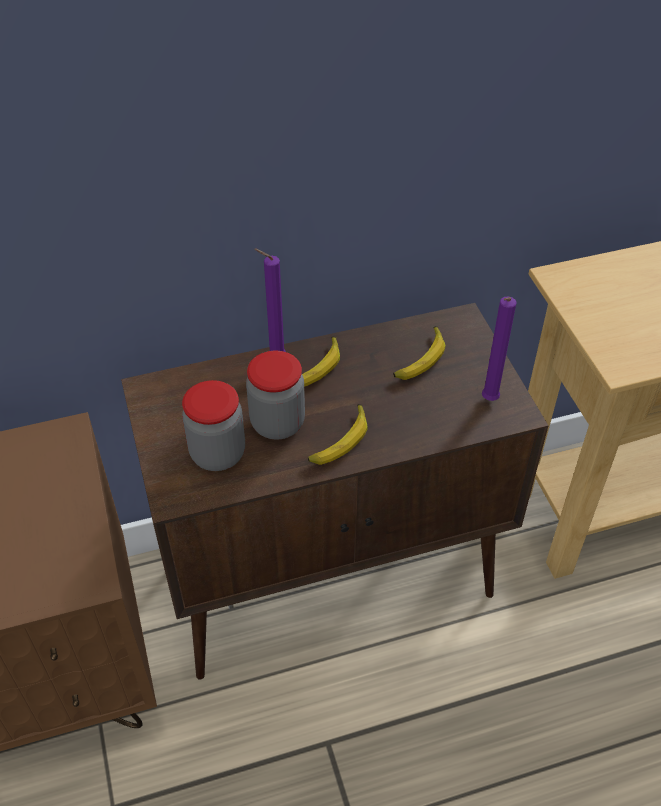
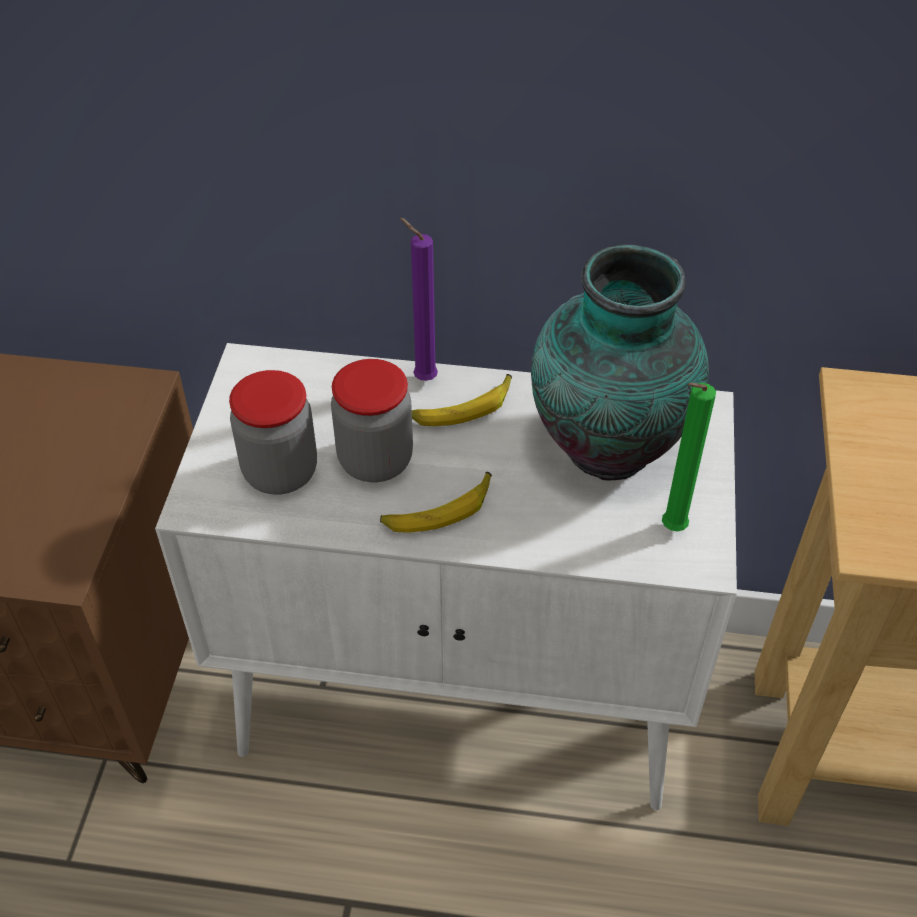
camera: 25 degrees right, 0 degrees up
brown cabinet [121,303,549,680] -> white cabinet [155,343,737,810]
banana [393,326,445,380] -> vase [531,244,709,480]
purple candle [482,296,517,401] -> green candle [662,383,716,532]

